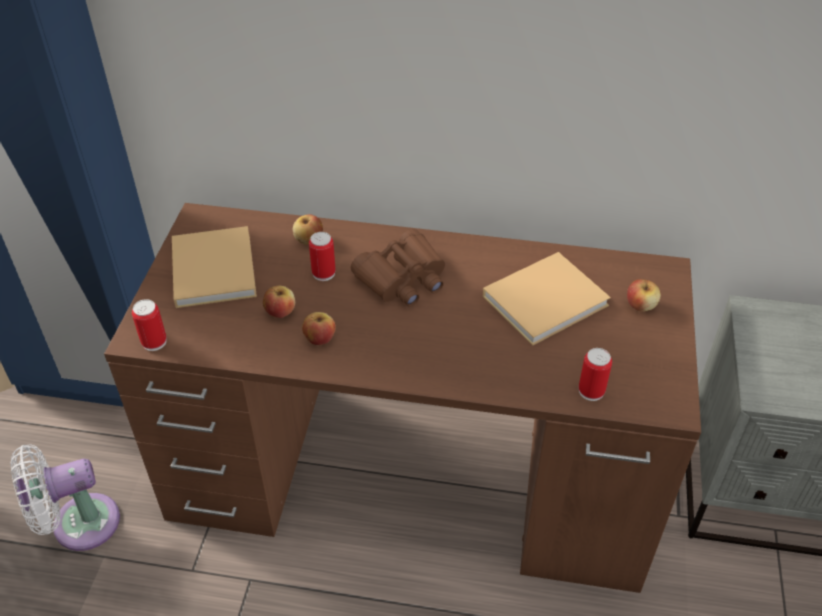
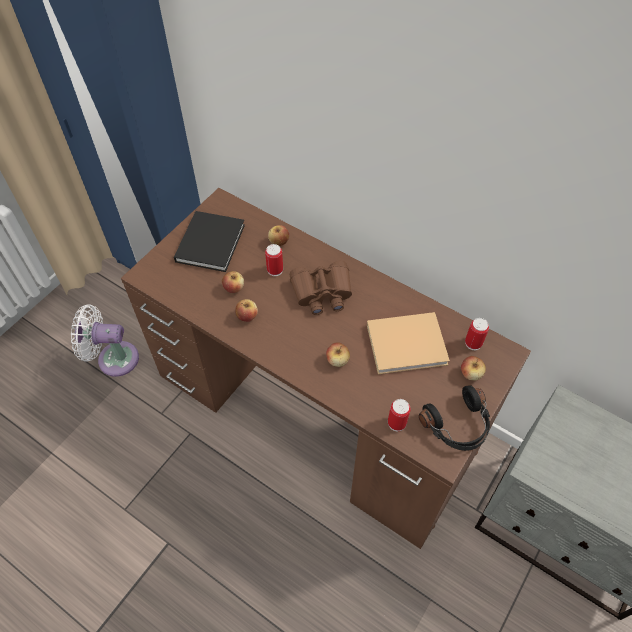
camera: 25 degrees right, 10 degrees up
can [132,299,167,351] -> can moved to [465,318,489,350]
beige book [172,226,257,308] -> black book [174,211,245,272]
none -> apple [326,342,350,367]
none -> black headphones [419,385,490,451]

